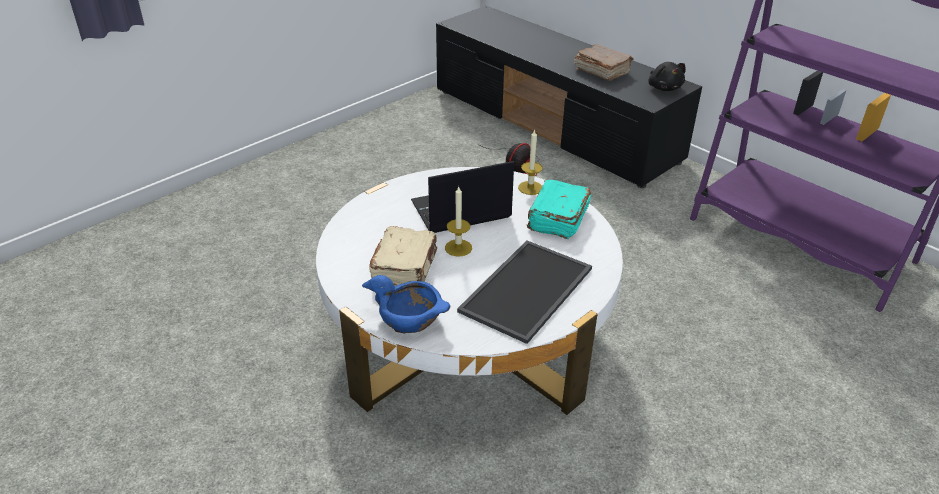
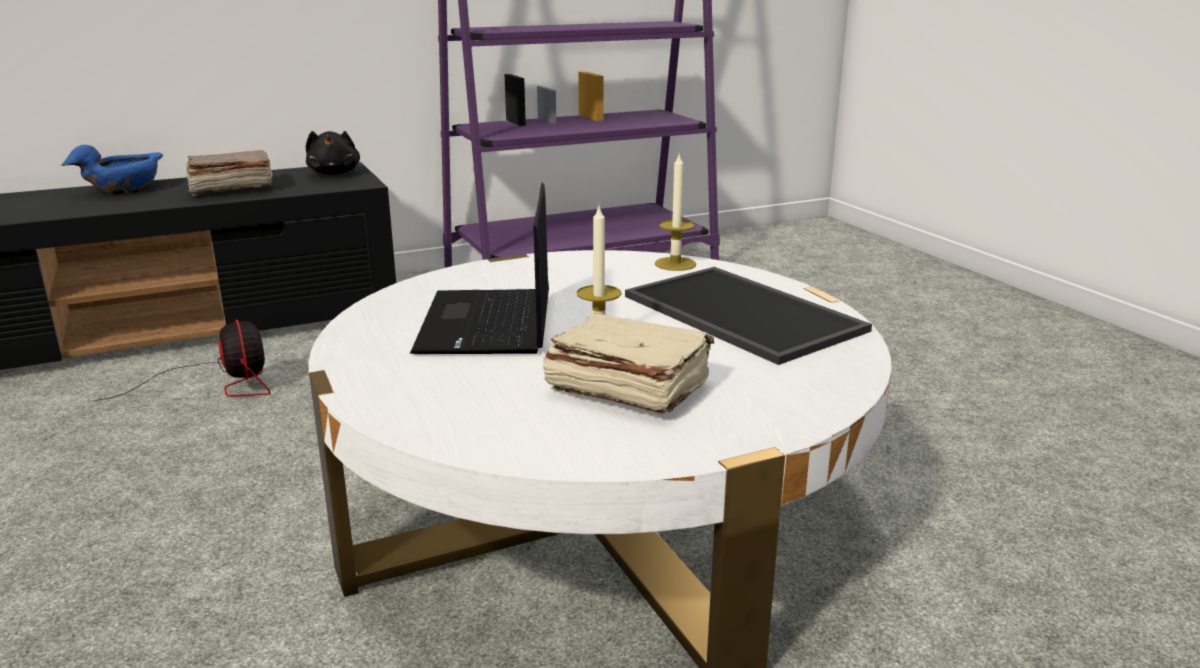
camera: 70 degrees left, 15 degrees down
blue bowl [362,275,450,334] -> blue bowl moved to [61,145,163,194]
candle [518,129,543,195] -> candle moved to [655,154,696,271]
turquoise book [527,180,591,239] -> none
black plush toy [648,62,686,91] -> black plush toy turned 75 degrees clockwise [306,131,360,175]

